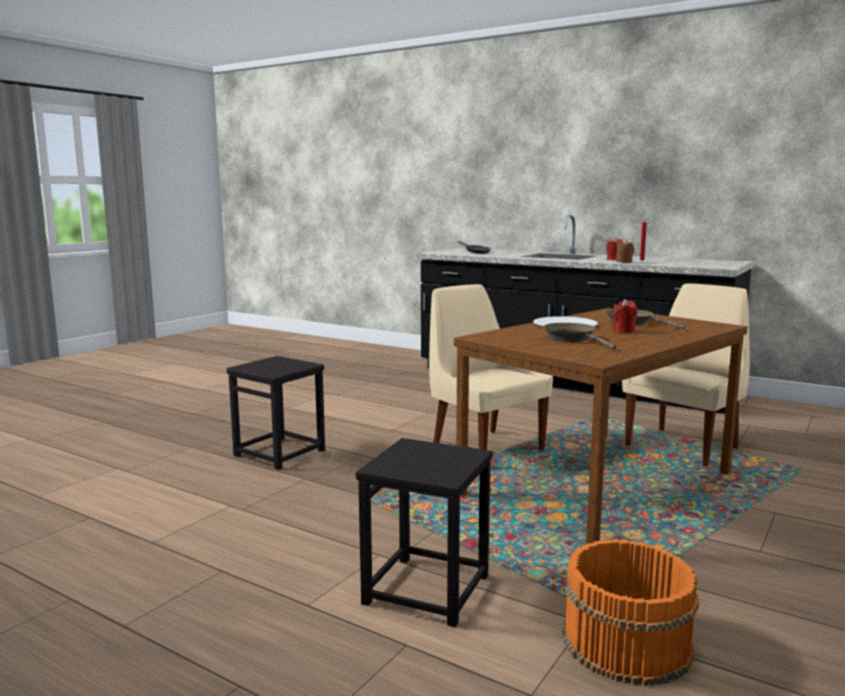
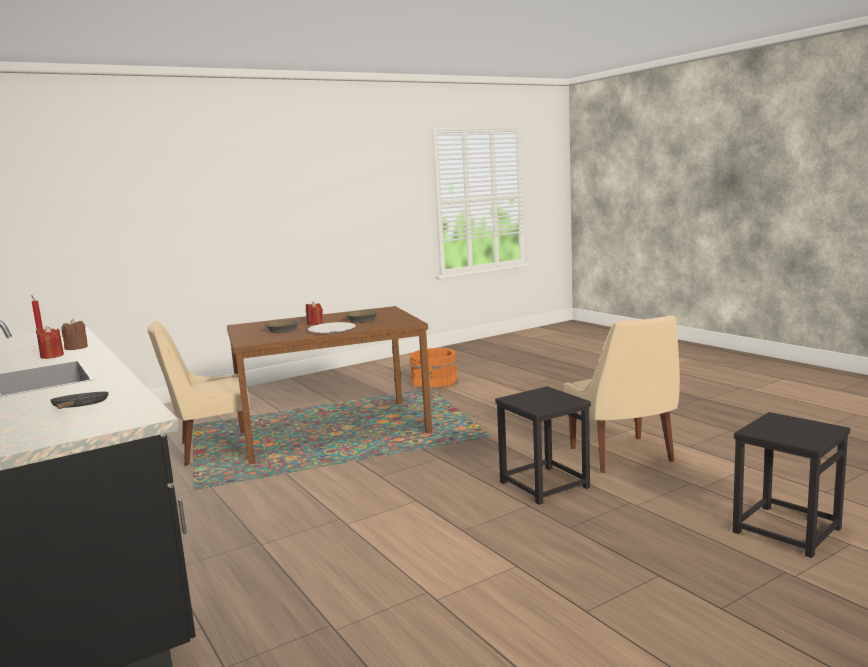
camera: 155 degrees left, 0 degrees up
black stool [356,438,493,627] -> black stool moved to [733,412,850,558]
beige chair [429,284,553,450] -> beige chair moved to [564,315,680,473]

